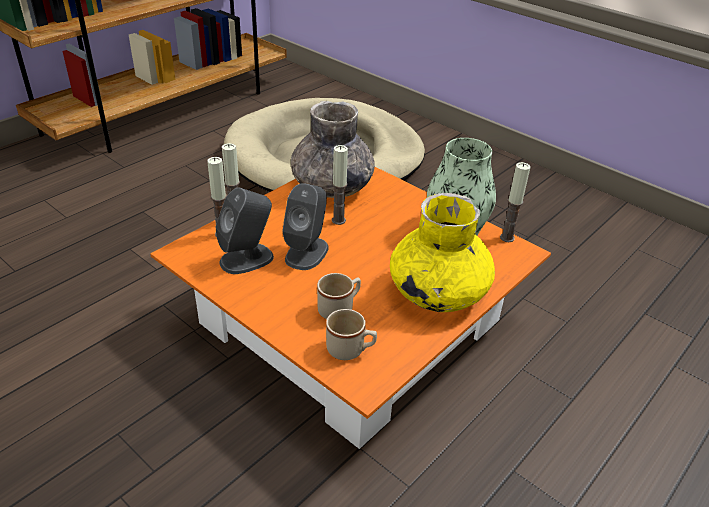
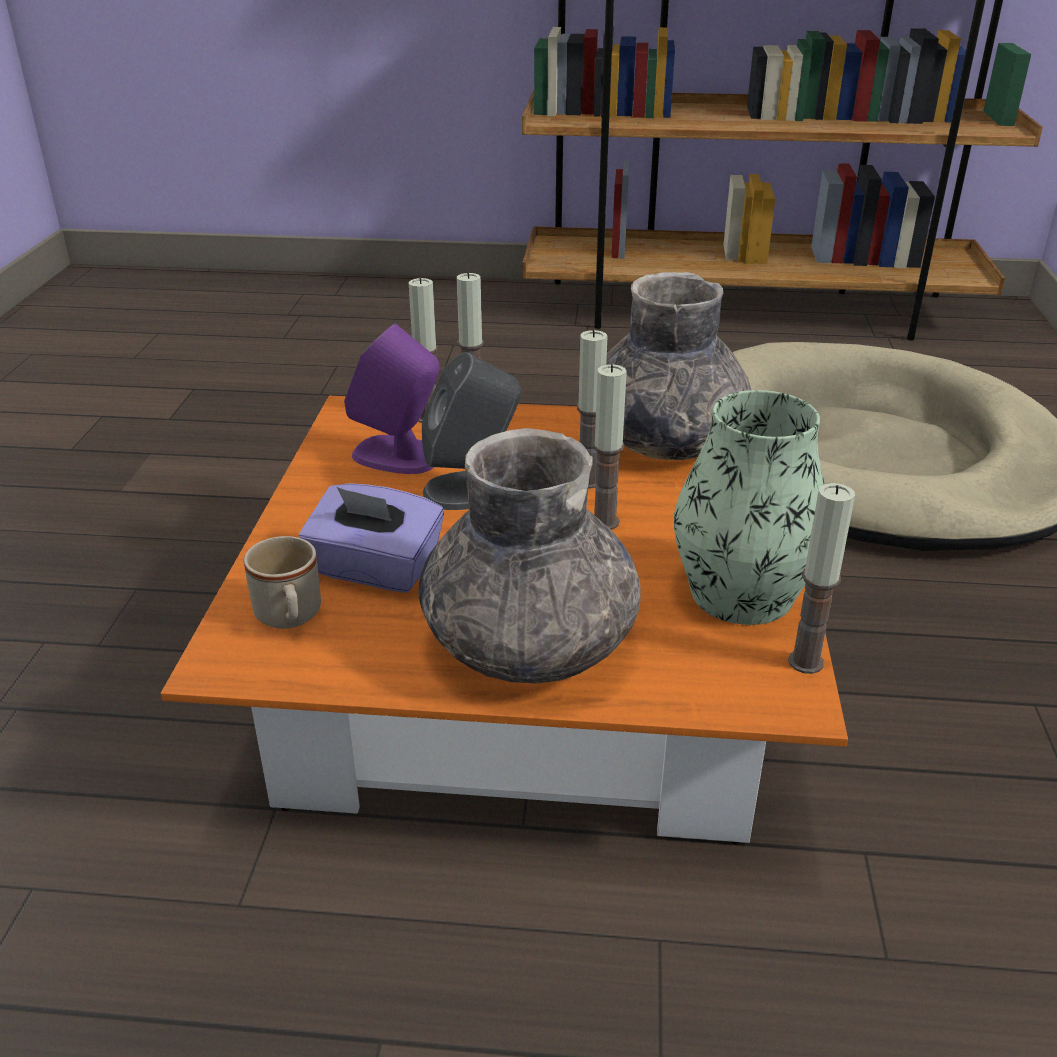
camera: 55 degrees right, 5 degrees down
grey speaker [216,188,274,274] -> purple speaker [344,323,439,474]
beige mug [317,273,361,319] -> purple tissue box [299,483,444,593]
yellow vase [390,193,495,312] -> grey vase [418,428,641,684]
none -> candle [593,364,627,530]

